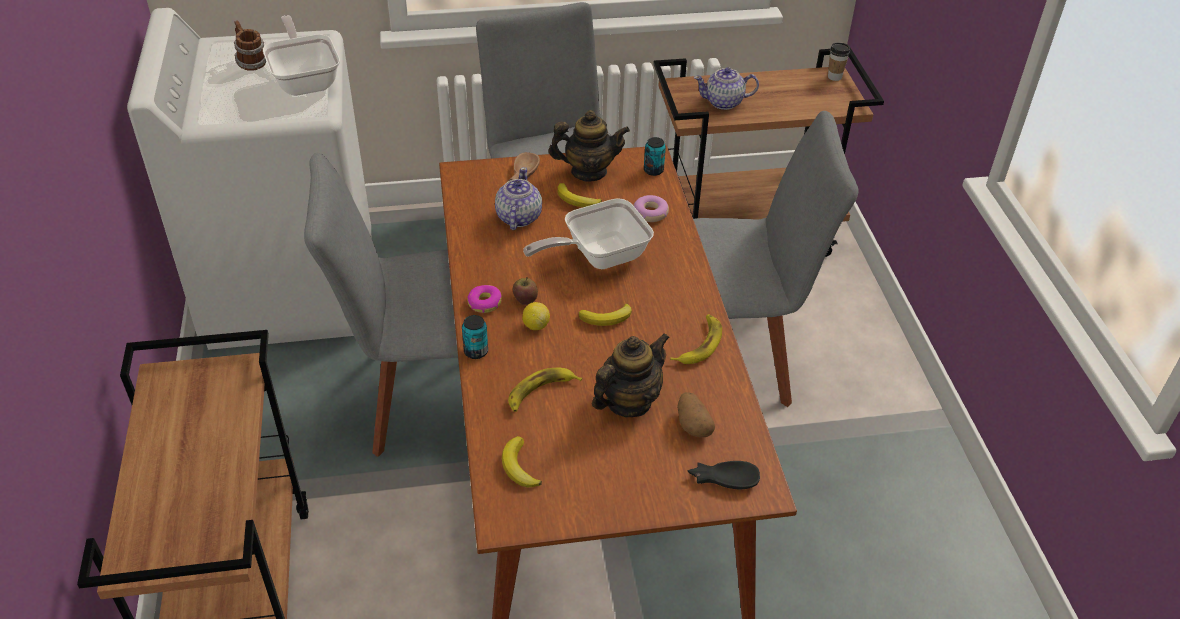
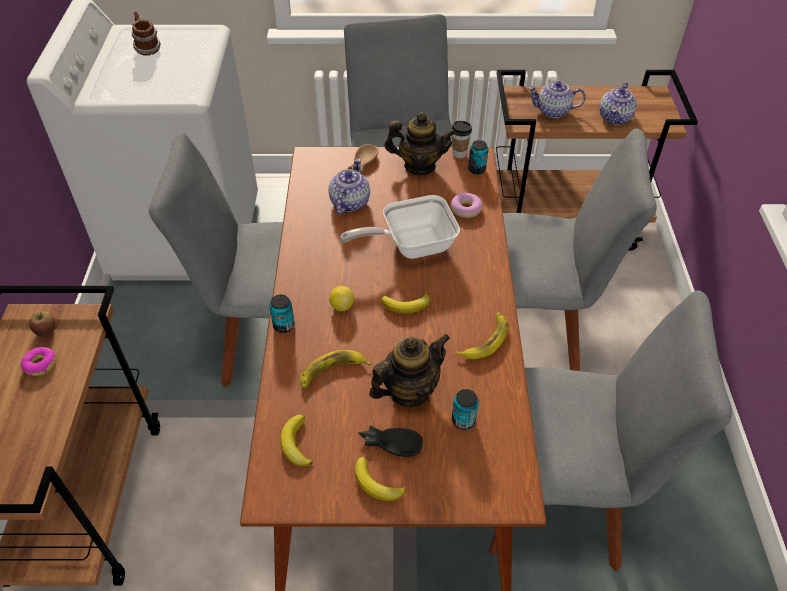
camera: 10 degrees right, 5 degrees up
frying pan [263,15,340,96] -> none
donut [467,285,502,313] -> donut moved to [21,347,56,376]
apple [513,277,538,305] -> apple moved to [29,312,55,337]
banana [557,183,602,207] -> banana moved to [355,457,406,501]
potato [677,392,715,438] -> can [452,389,479,430]
black bowl [688,461,760,489] -> black bowl moved to [359,426,423,457]
cup [828,42,850,81] -> cup moved to [452,121,472,158]
none -> grey chair [489,290,732,572]
none -> teapot [599,82,637,125]

